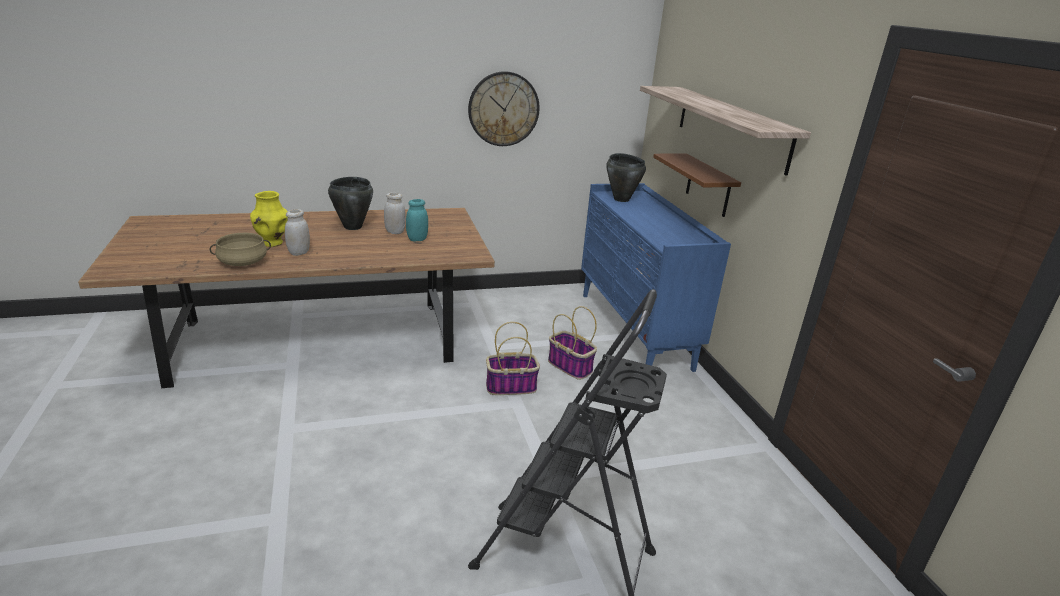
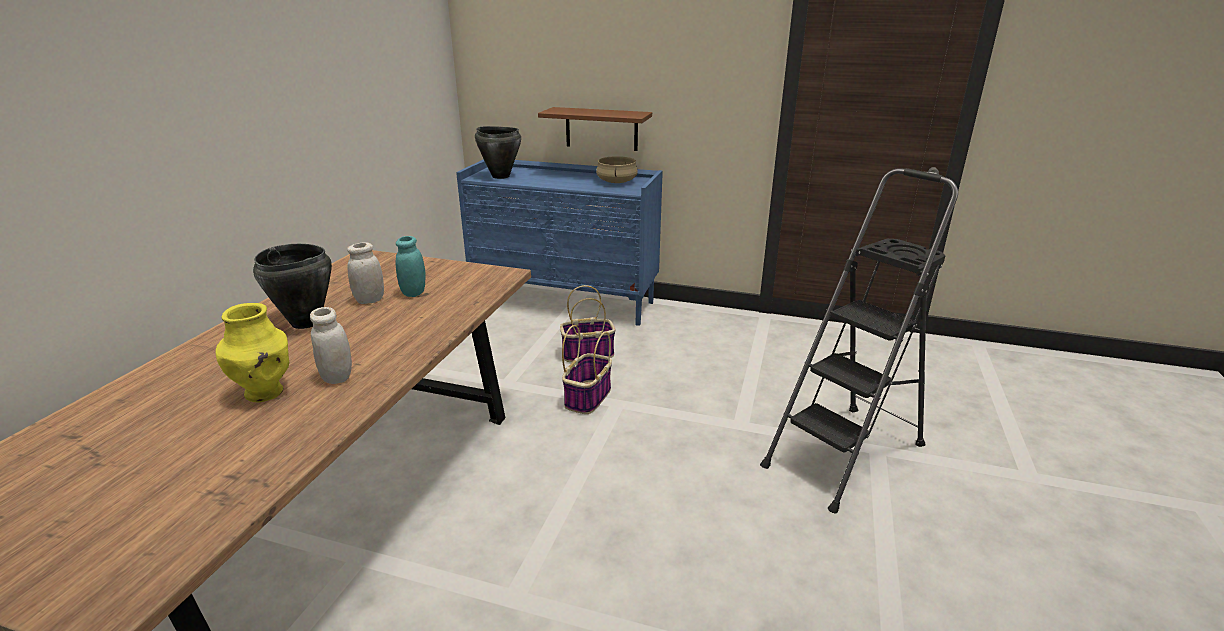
camera: 55 degrees left, 0 degrees up
beige cooking pot [209,233,271,266] -> beige cooking pot moved to [596,156,638,183]
wall clock [468,71,540,146] -> none
shelf [640,86,811,176] -> none

